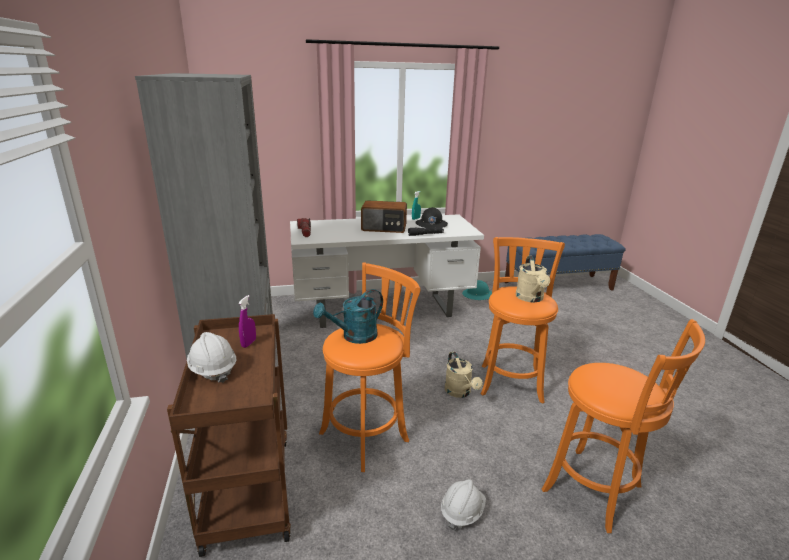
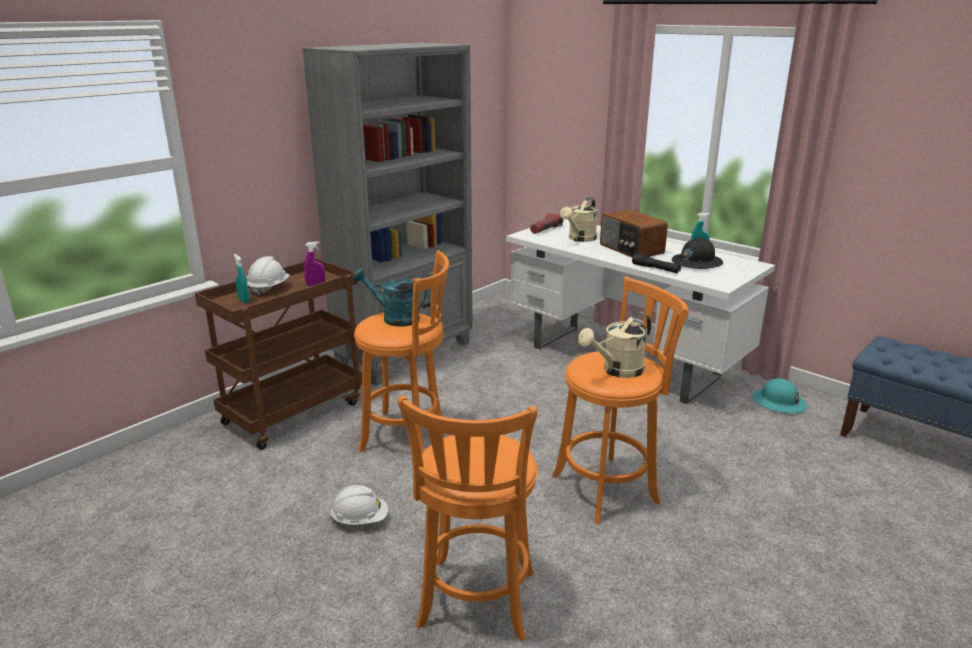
camera: 55 degrees right, 0 degrees up
beige watering can [445,351,483,398] -> beige watering can moved to [560,197,598,242]
none -> turquoise spray bottle [234,254,250,303]

